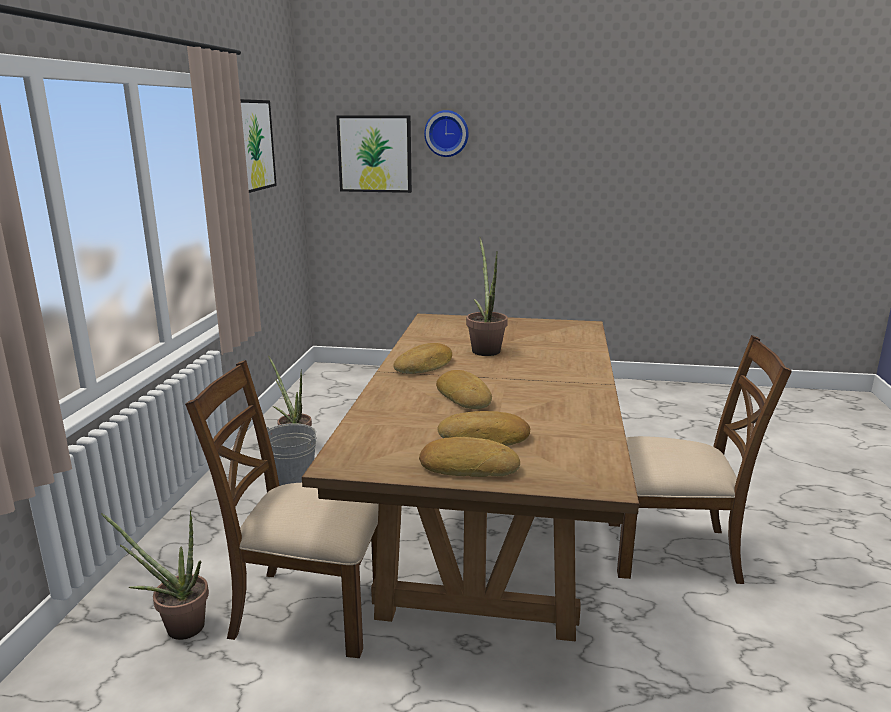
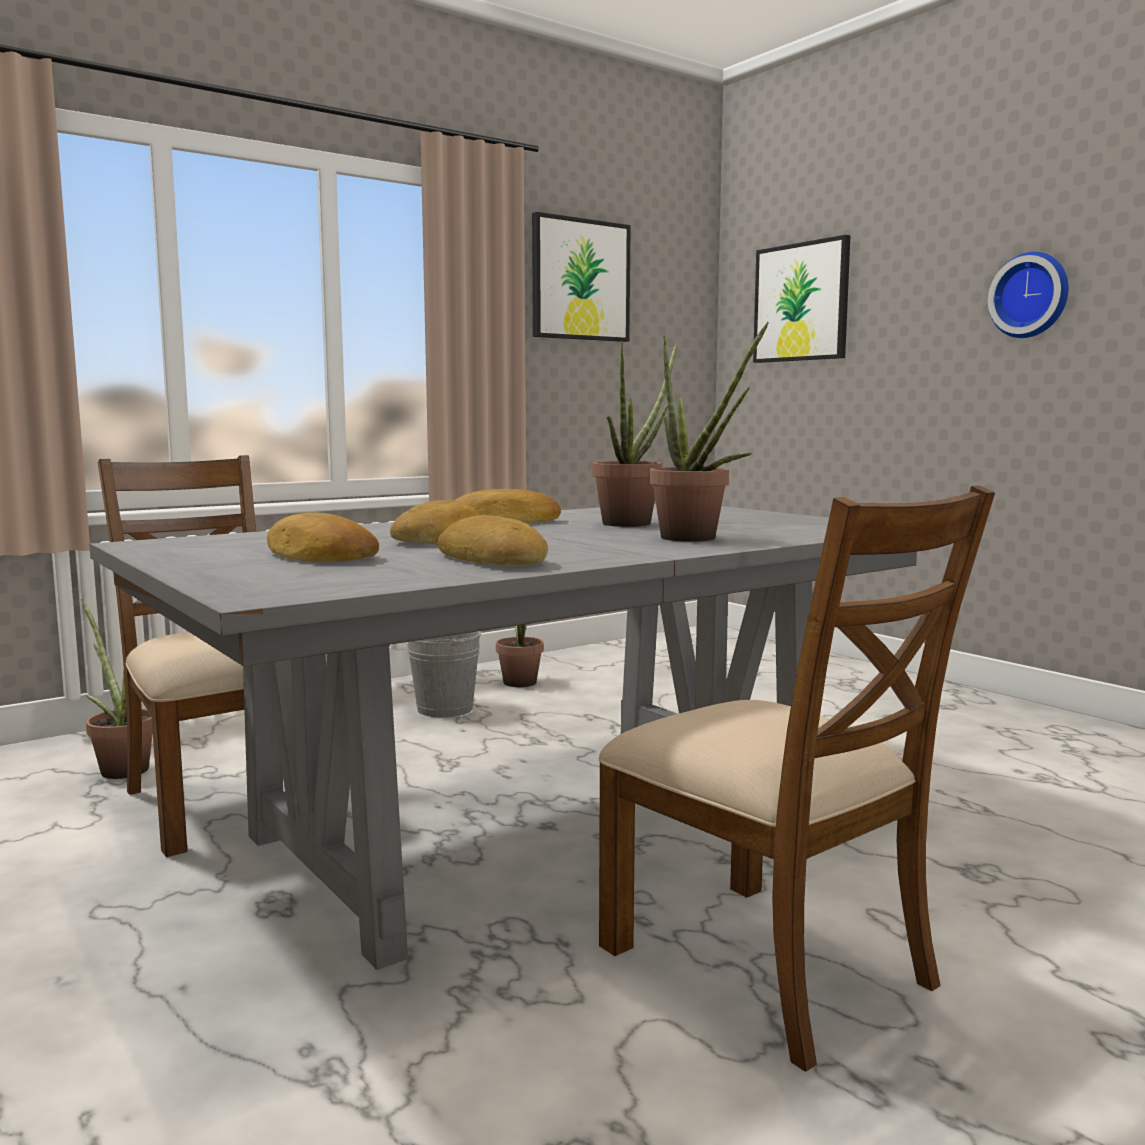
camera: 45 degrees right, 10 degrees down
brown dining table [302,314,639,641] -> grey dining table [89,503,917,970]
bread [419,437,520,477] -> bread moved to [438,515,548,565]
wall clock [424,110,468,157] -> wall clock moved to [988,252,1069,338]
none -> potted plant [650,322,769,542]

